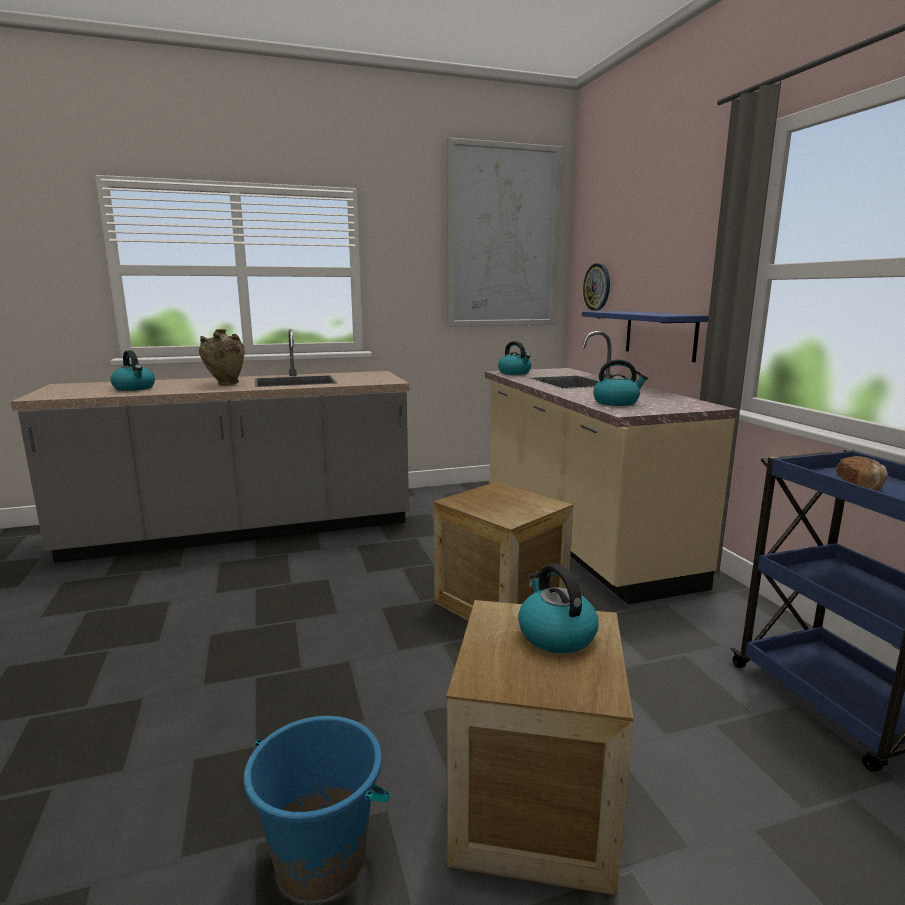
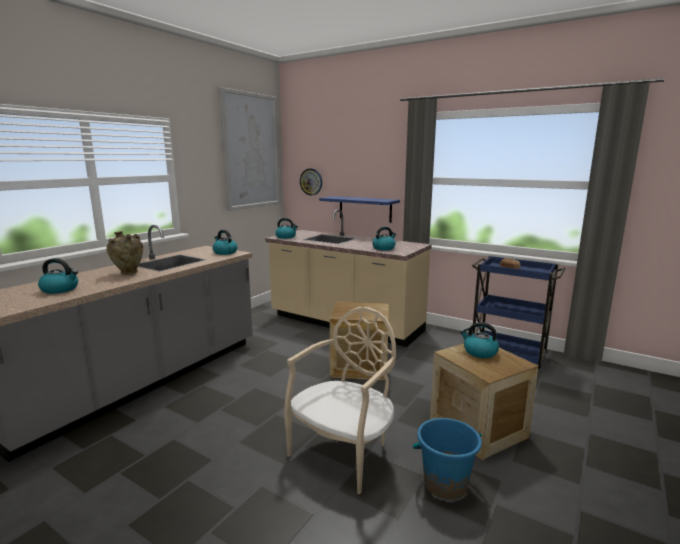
camera: 40 degrees left, 0 degrees up
none -> kettle [212,230,238,255]
none -> beige chair [284,307,396,494]

